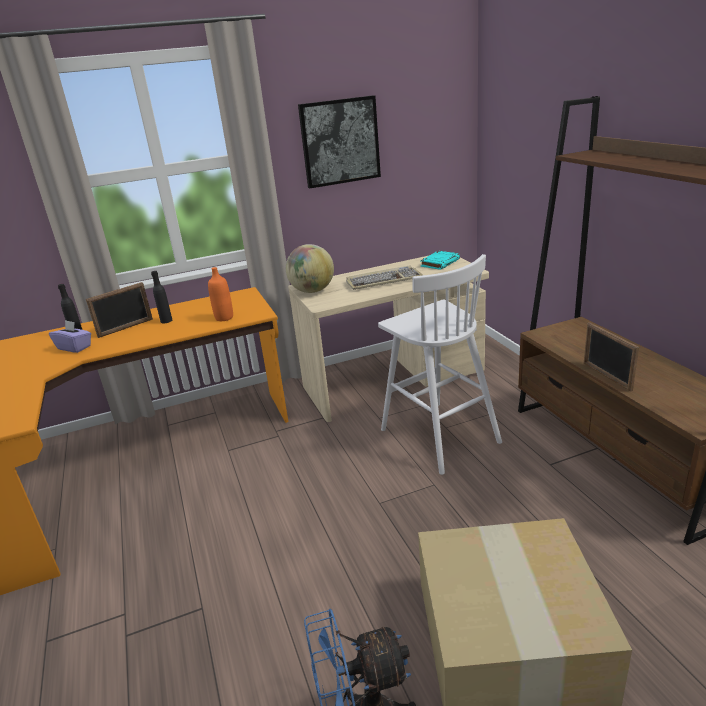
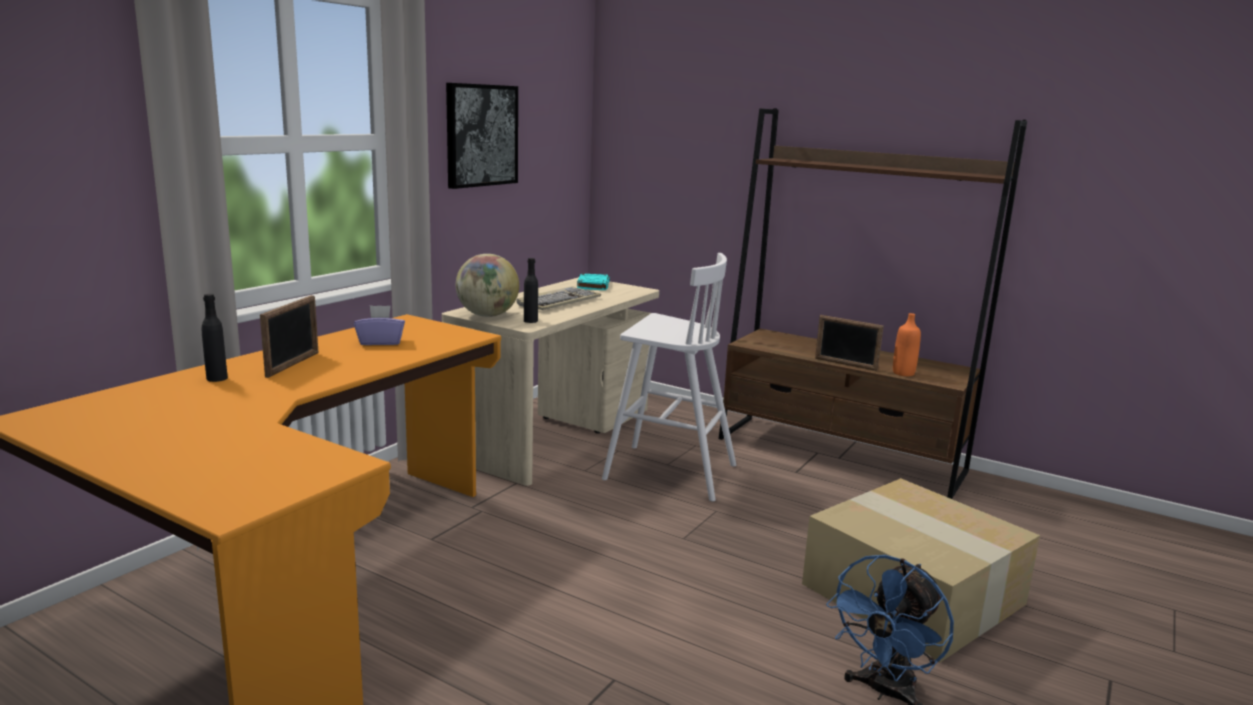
camera: 40 degrees left, 10 degrees down
purple tissue box [49,320,91,353] -> purple tissue box moved to [354,305,405,345]
black bottle [151,271,172,323] -> black bottle moved to [524,258,538,323]
orange bottle [208,267,233,321] -> orange bottle moved to [893,313,921,376]

